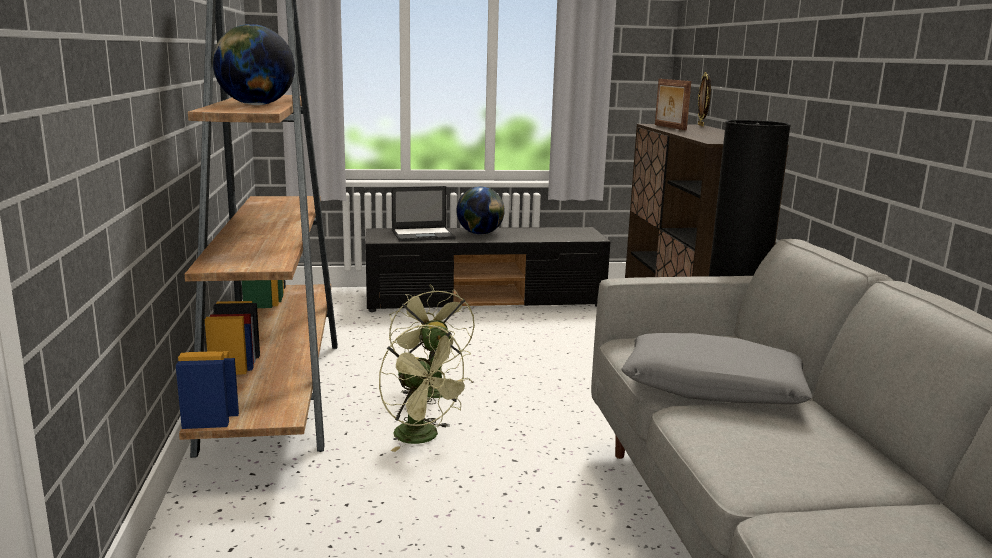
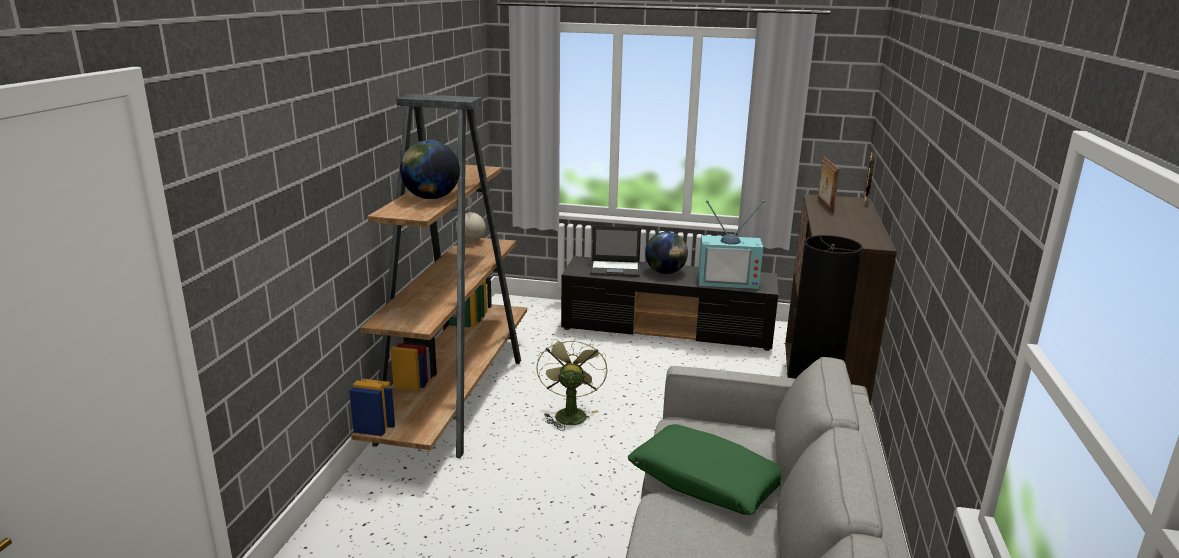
camera: 20 degrees right, 5 degrees up
green fan [379,325,473,452] -> none
grey pillow [621,333,813,404] -> green pillow [628,424,781,515]
none -> globe [456,196,486,242]
none -> television [698,200,765,289]

